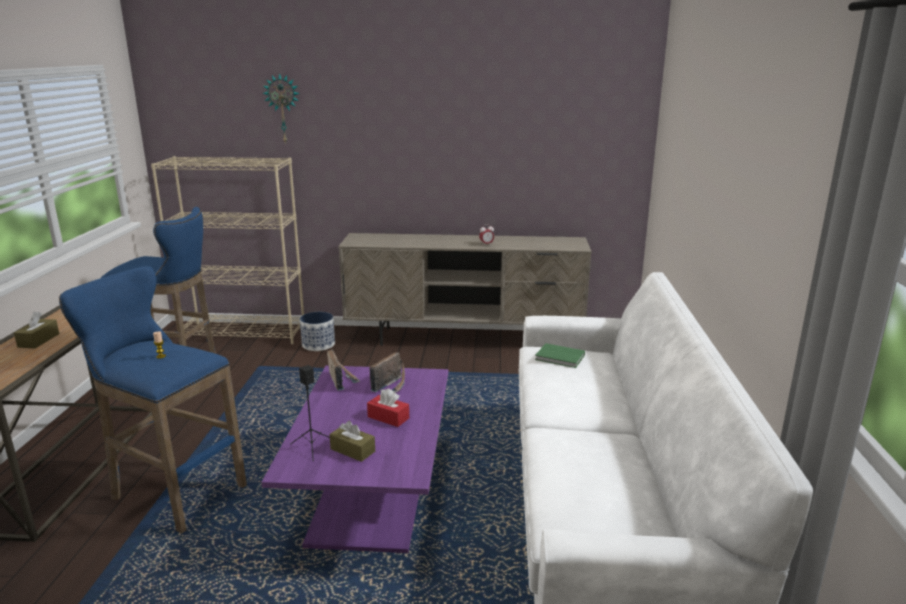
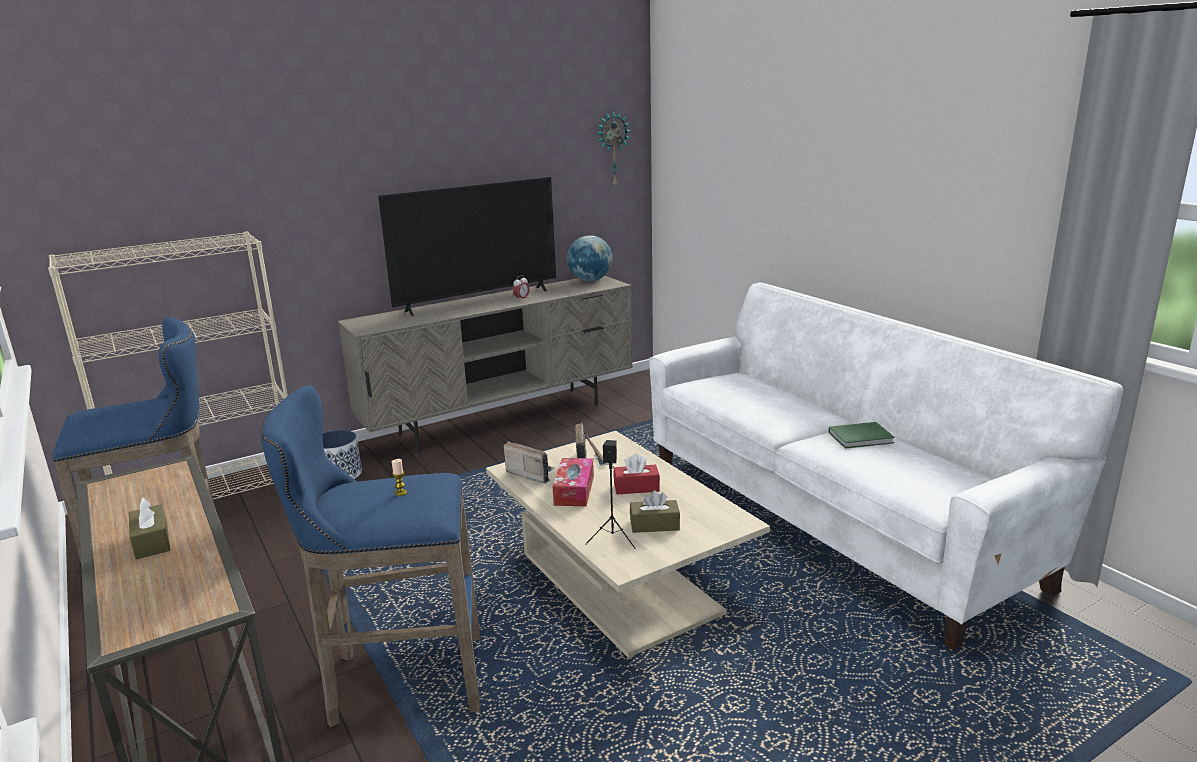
camera: 35 degrees left, 0 degrees up
purple coffee table [262,366,448,553] -> beige coffee table [486,431,770,658]
wall clock [263,73,300,144] -> wall clock moved to [596,110,631,187]
green book [535,343,585,368] -> green book moved to [828,422,895,449]
none -> television [378,177,556,316]
none -> tissue box [553,458,594,507]
none -> globe [567,235,612,281]

